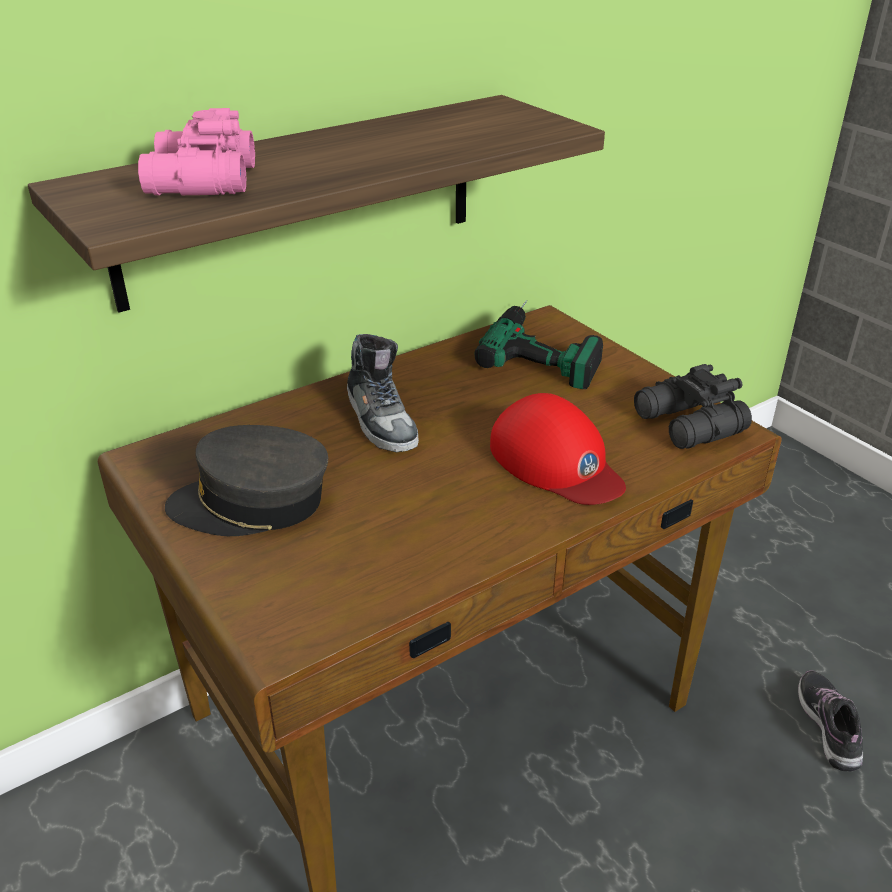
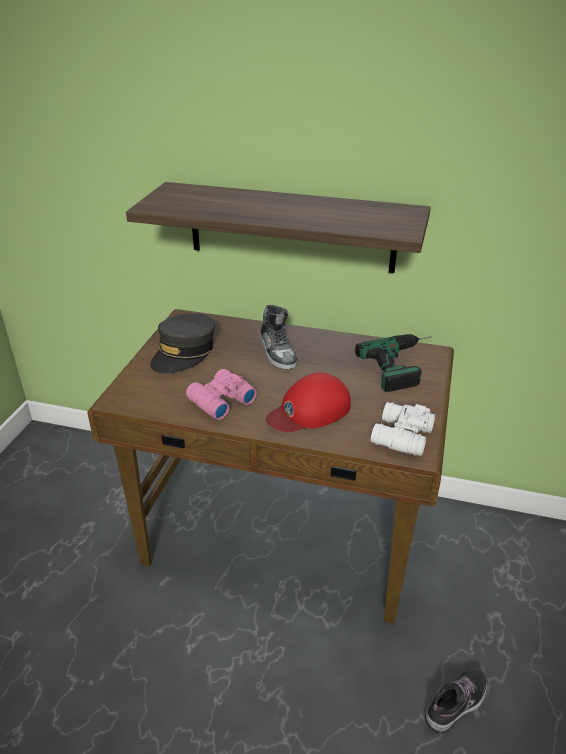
camera: 50 degrees right, 0 degrees up
pink binoculars [138,108,255,195] -> pink binoculars moved to [186,369,257,420]
grey cap [165,425,328,536] -> grey cap turned 105 degrees counterclockwise [150,313,215,373]
shoe [347,334,419,453] -> shoe turned 45 degrees counterclockwise [260,305,297,370]
red cap [490,393,626,505] -> red cap turned 45 degrees clockwise [266,373,351,432]
black binoculars [634,364,752,449] -> white binoculars [371,402,435,456]

